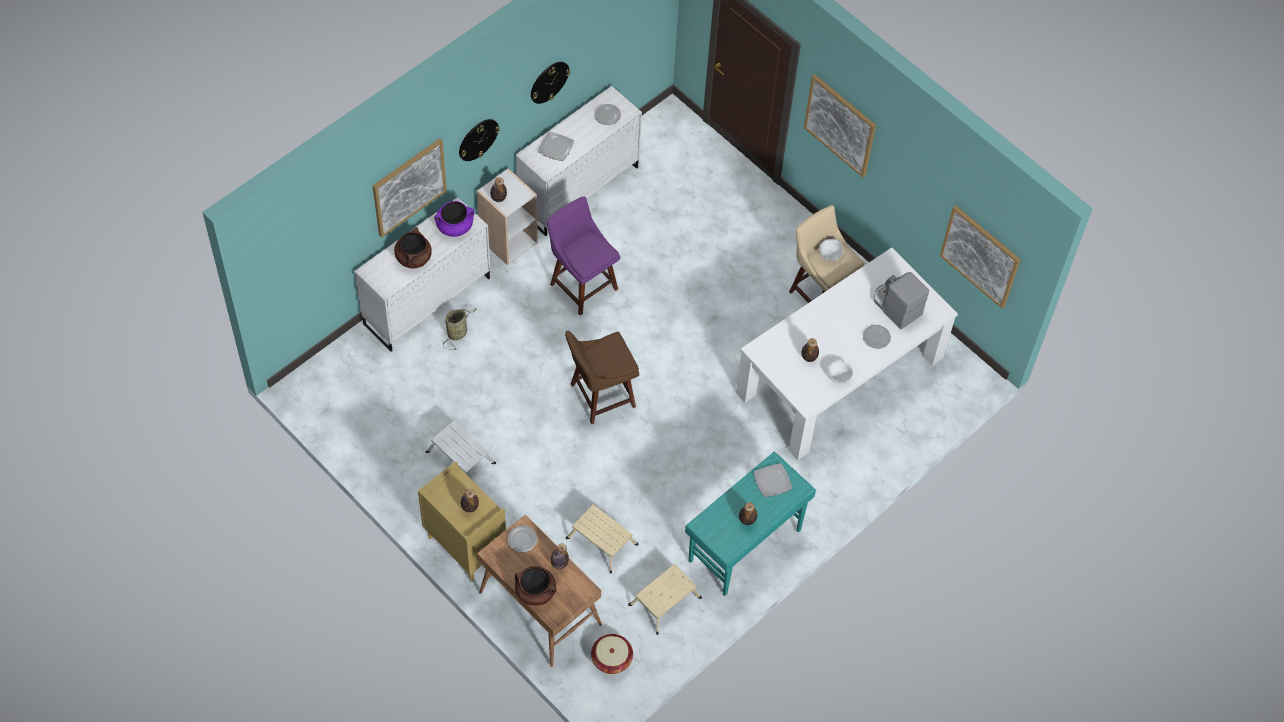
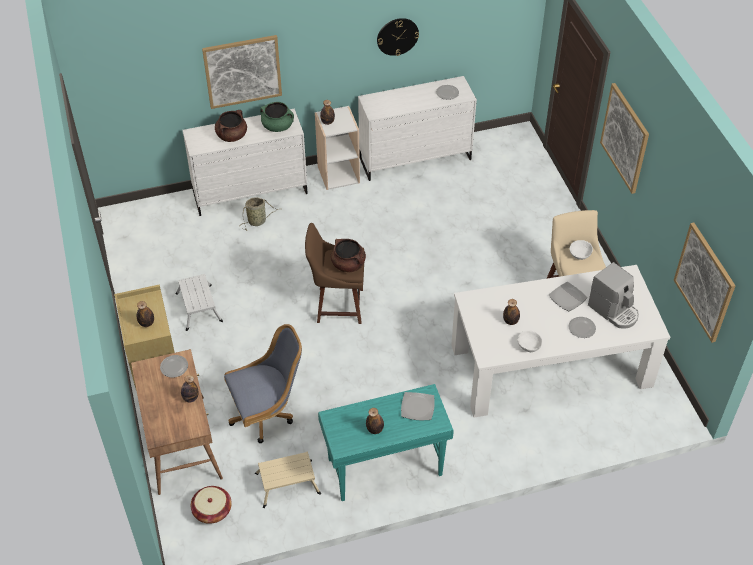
camera: 30 degrees right, 10 degrees down
purple cooking pot [434,201,475,237] -> green cooking pot [260,102,294,132]
wall clock [459,119,500,161] -> none
brown cooking pot [515,567,557,606] -> brown cooking pot moved to [331,239,366,272]
plate [538,131,574,161] -> plate moved to [549,282,587,311]
purple stool [547,196,620,315] -> none
beige step ladder [566,504,638,574] -> blue office chair [224,324,302,443]
coffee machine [874,272,929,330] -> coffee machine turned 150 degrees clockwise [588,262,639,329]

